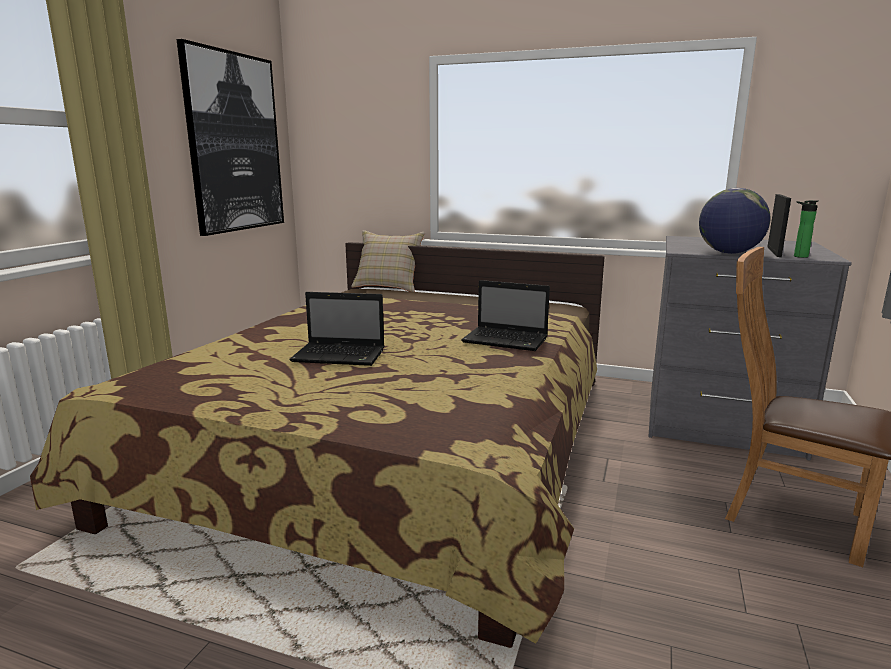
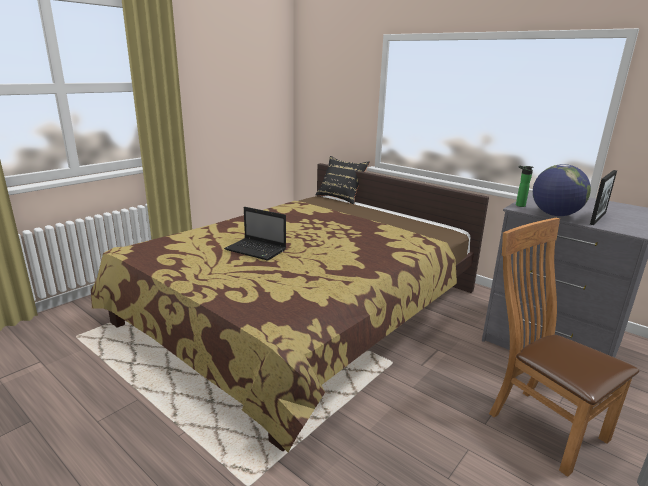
camera: 20 degrees right, 5 degrees up
picture [177,39,284,236] -> none
beige pillow [351,230,425,292] -> black pillow [316,156,370,204]
laptop [461,280,550,351] -> none
bottle [794,200,817,258] -> bottle moved to [516,166,534,207]

